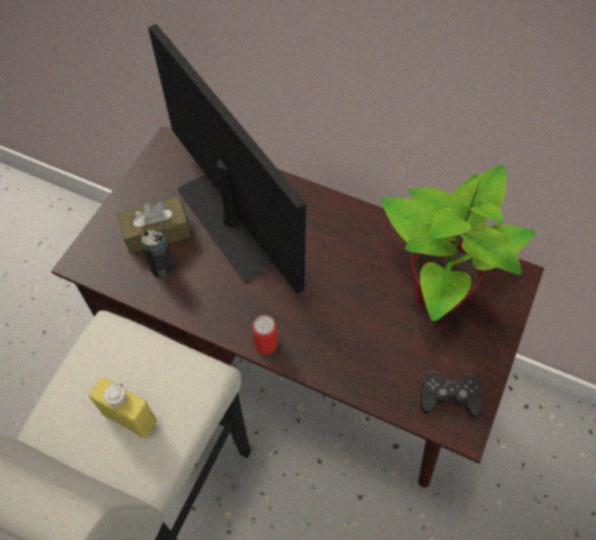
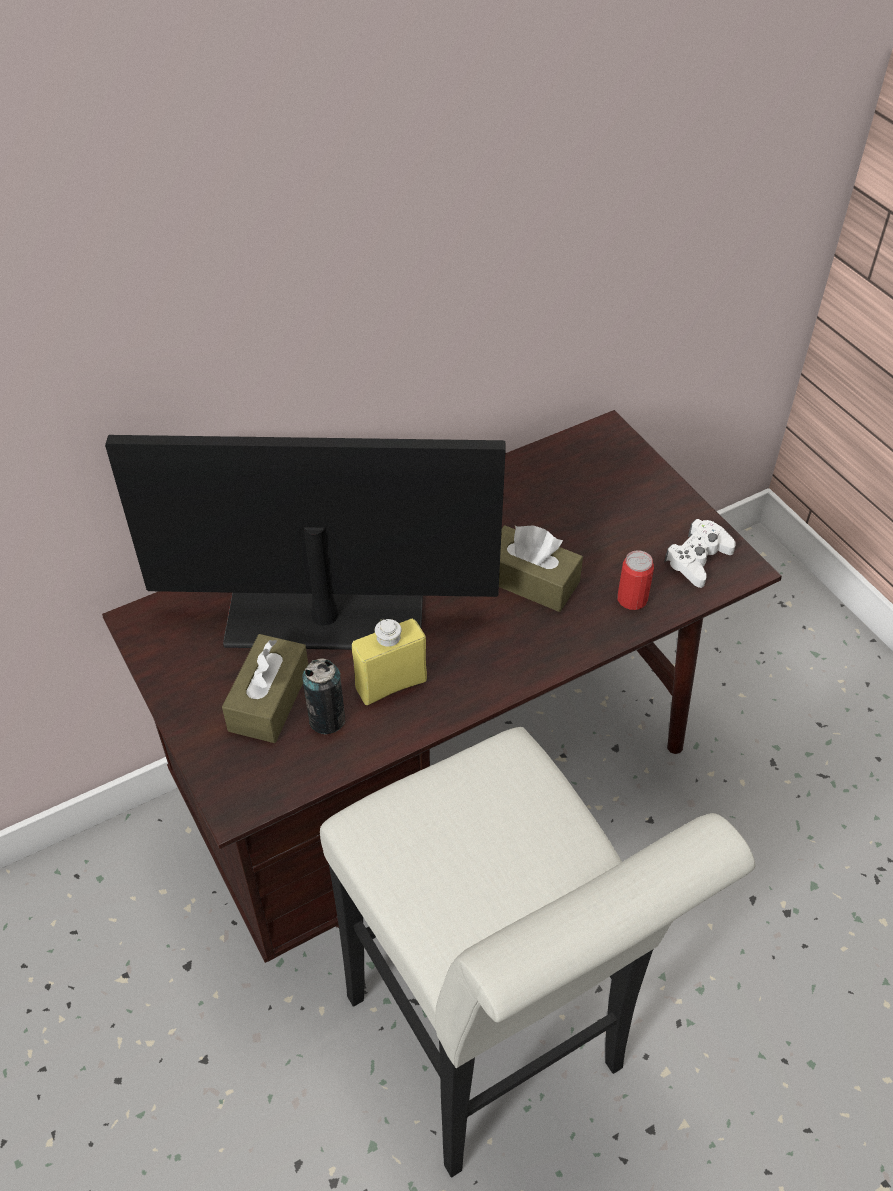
camera: 55 degrees left, 10 degrees down
yellow bottle [89,378,157,438] -> yellow bottle moved to [352,619,427,705]
can [252,315,278,355] -> can moved to [617,550,654,610]
potted plant [381,164,536,321] -> none
black game controller [420,371,482,417] -> white game controller [664,519,736,588]
none -> brown tissue box [499,525,583,612]

